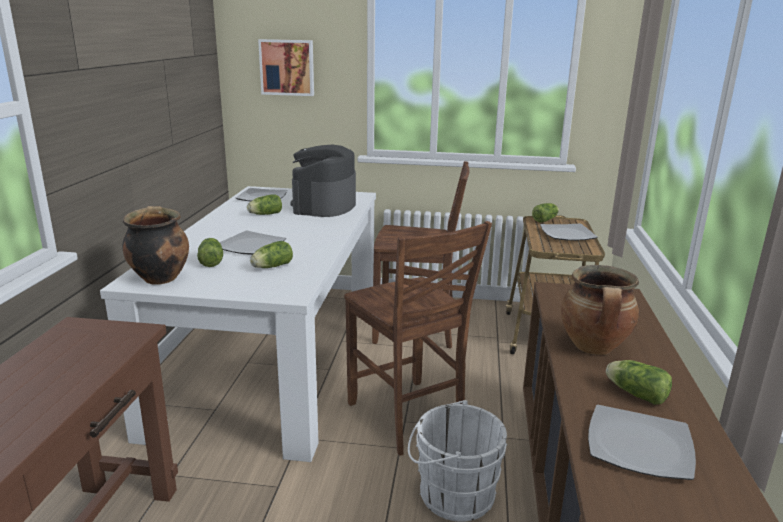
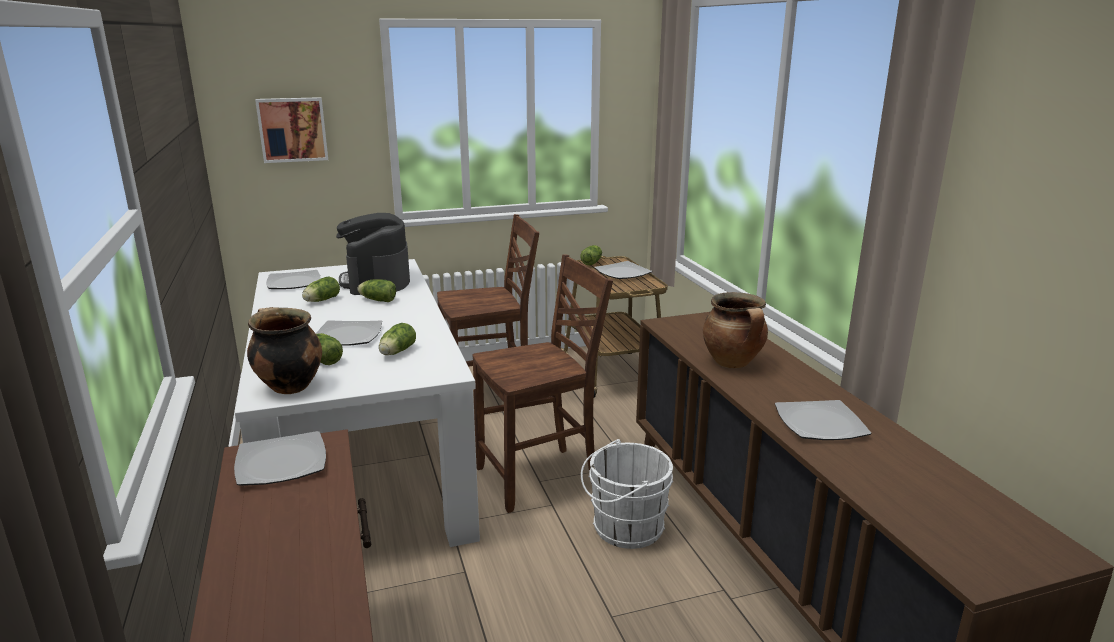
camera: 25 degrees left, 0 degrees up
brown chair [344,221,492,456] -> brown chair turned 60 degrees counterclockwise [473,254,613,513]
lettuce [606,360,672,405] -> lettuce moved to [357,280,396,302]
none -> plate [234,431,326,486]

